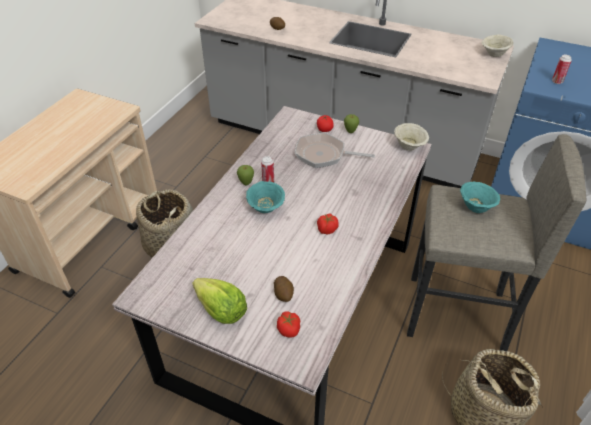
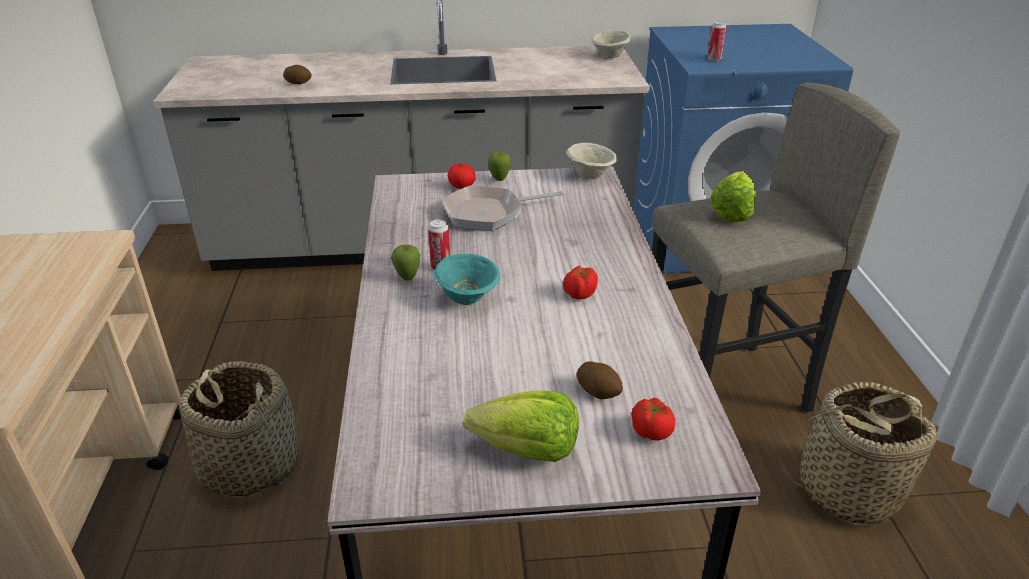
camera: 30 degrees left, 10 degrees down
turquoise bowl [460,182,500,213] -> lettuce [710,171,756,222]

